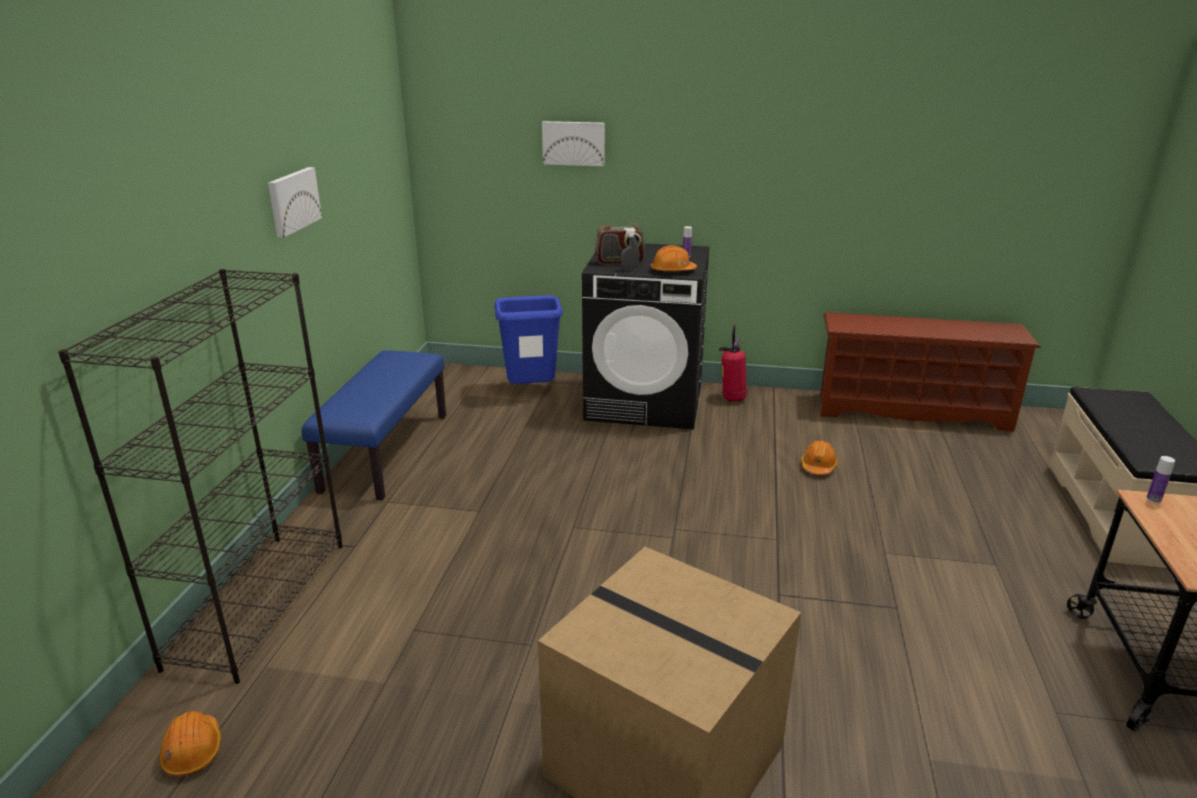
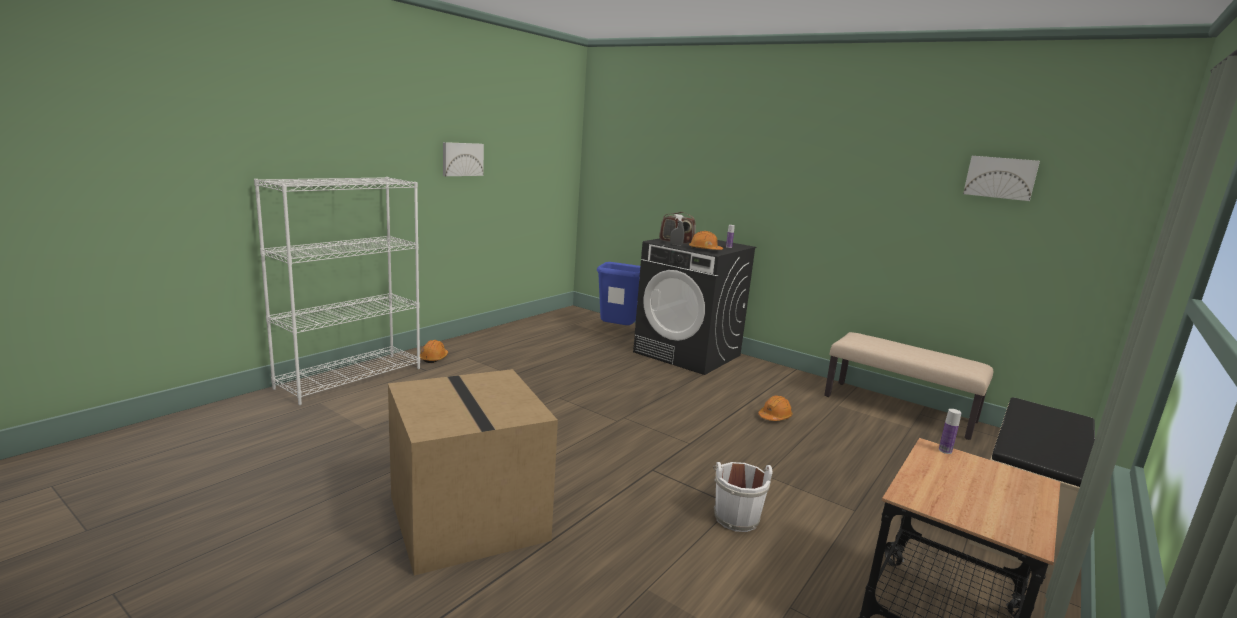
camera: 25 degrees right, 10 degrees down
black bookcase [58,269,343,684] -> white bookcase [254,177,420,405]
orange hard hat [159,711,221,776] -> orange hard hat moved to [420,340,448,363]
blue bench [301,350,446,500] -> none
picture [542,121,605,166] -> picture moved to [963,156,1040,201]
fire extinguisher [719,325,747,402] -> none
brown shoe rack [820,312,1041,431] -> beige bench [824,332,993,440]
none -> white bucket [713,462,772,532]

